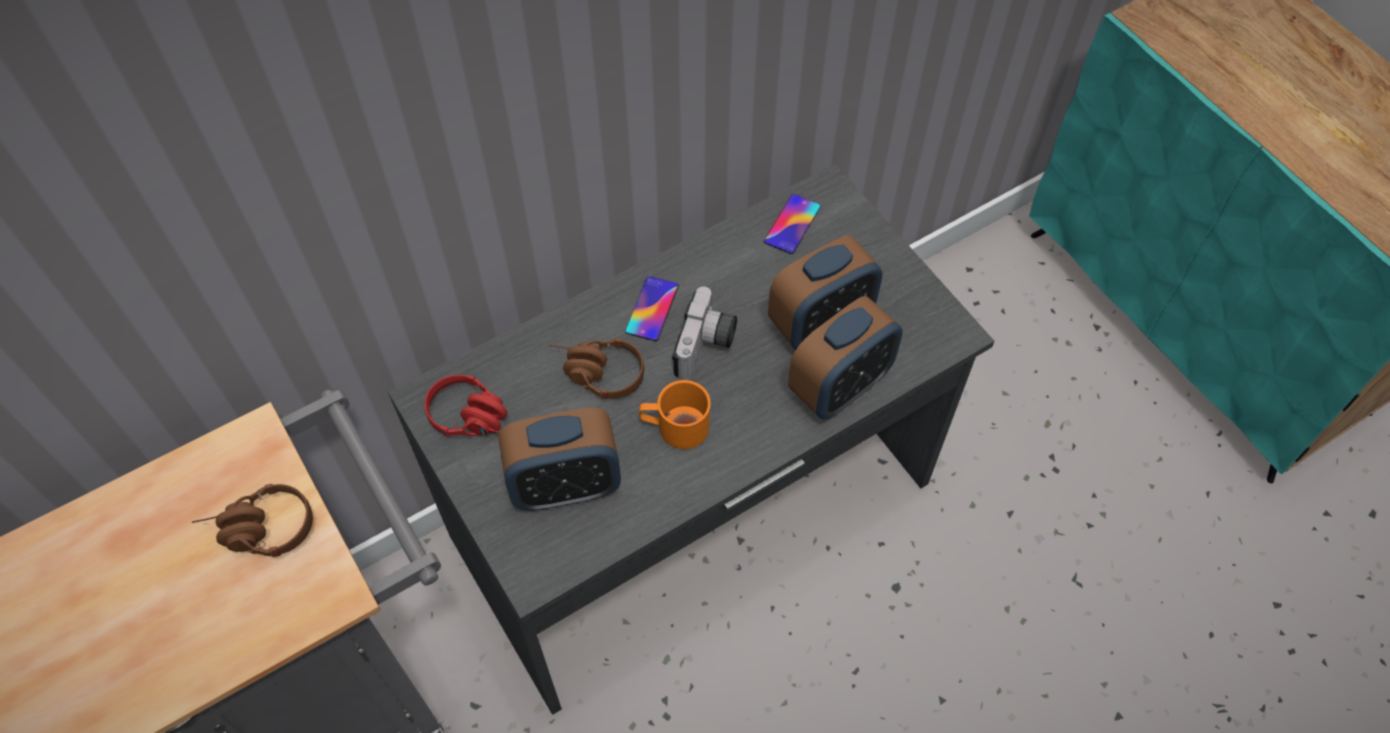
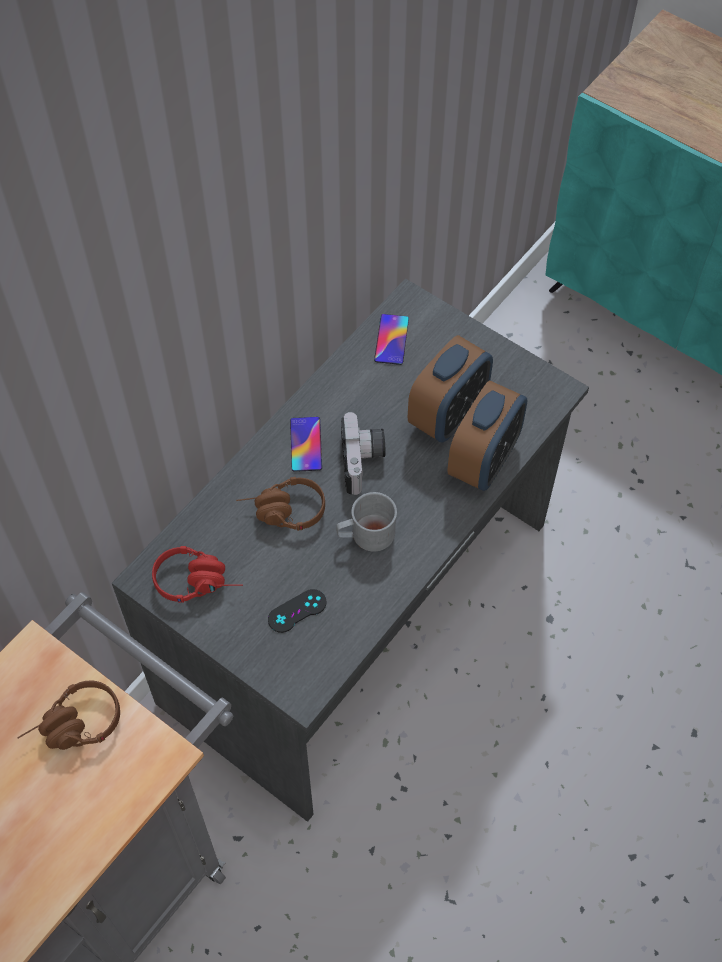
camera: 20 degrees left, 0 degrees up
alarm clock [498,408,621,511] -> black game controller [268,589,327,633]
orange mug [639,380,711,449] -> grey mug [336,492,397,552]

